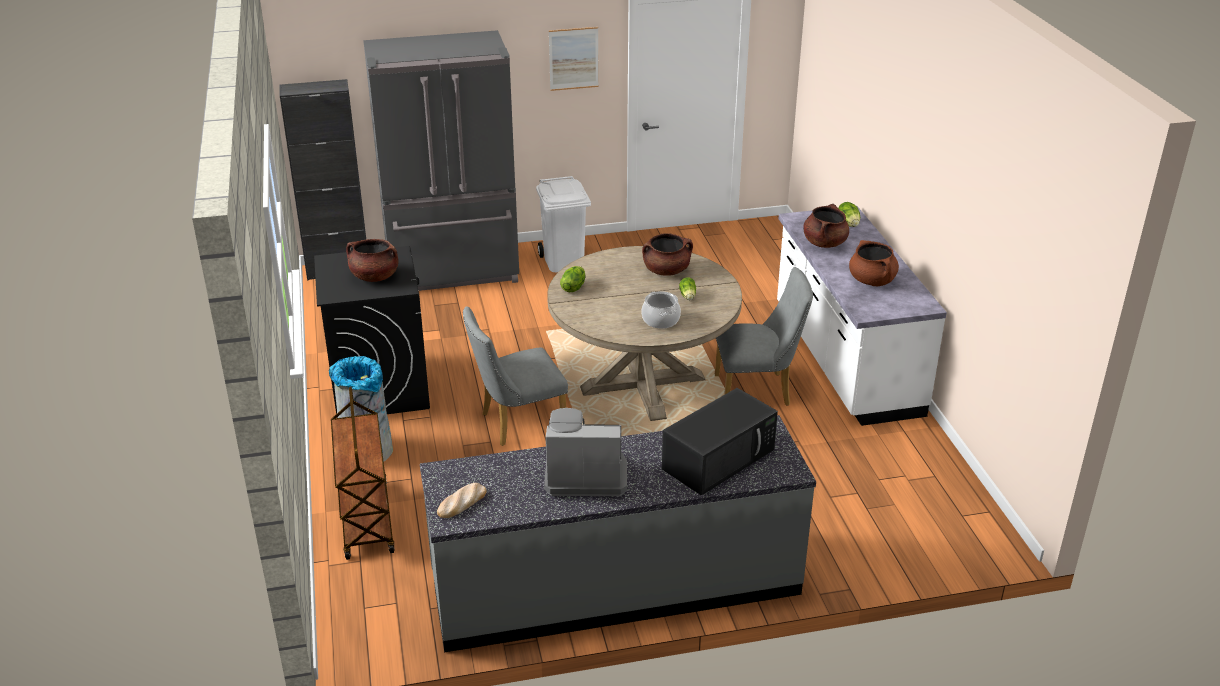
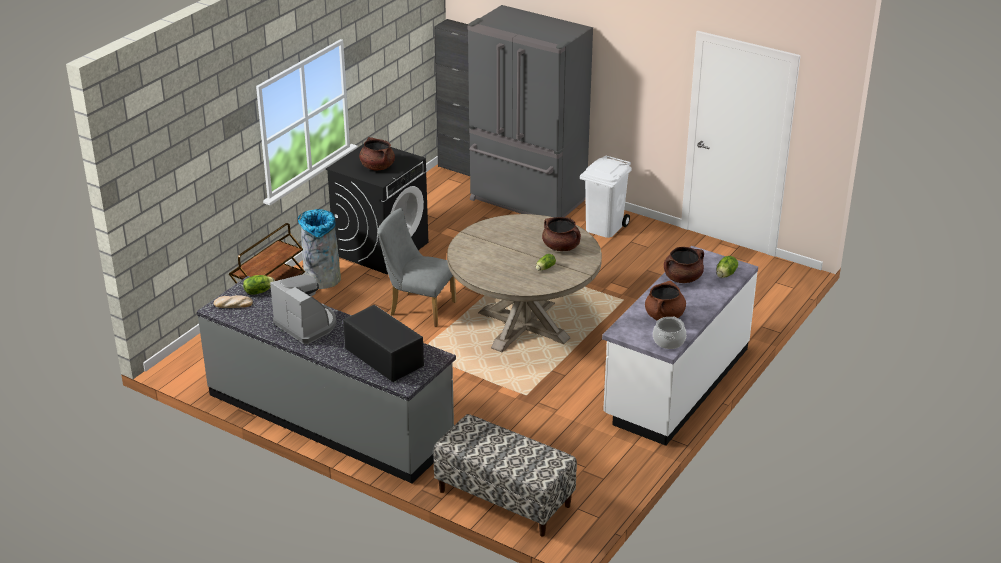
camera: 45 degrees right, 0 degrees up
picture [549,27,599,91] -> none
lettuce [560,266,585,292] -> lettuce moved to [243,275,275,295]
cooking pot [641,291,681,329] -> cooking pot moved to [653,317,686,349]
black microwave [662,388,778,495] -> black microwave turned 135 degrees counterclockwise [343,305,424,382]
grey chair [715,267,813,406] -> none
none -> bench [433,414,577,537]

